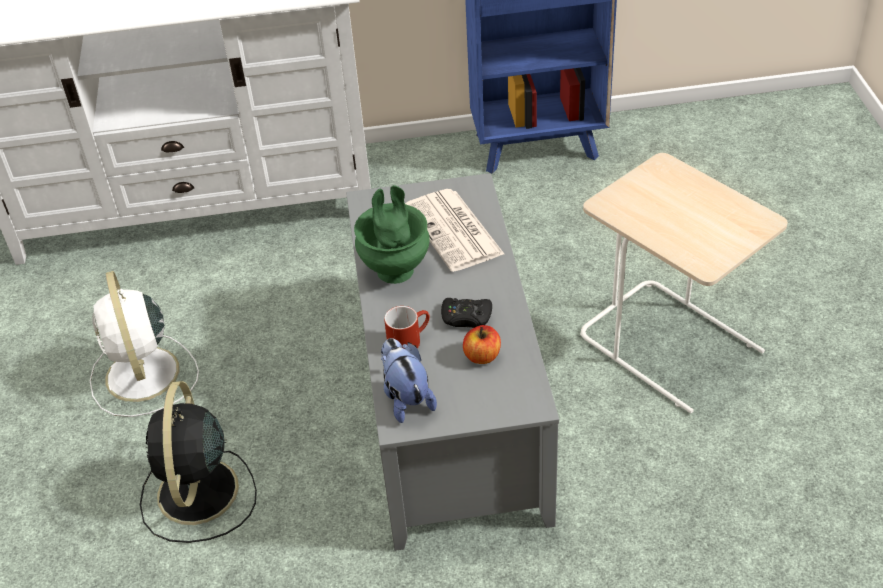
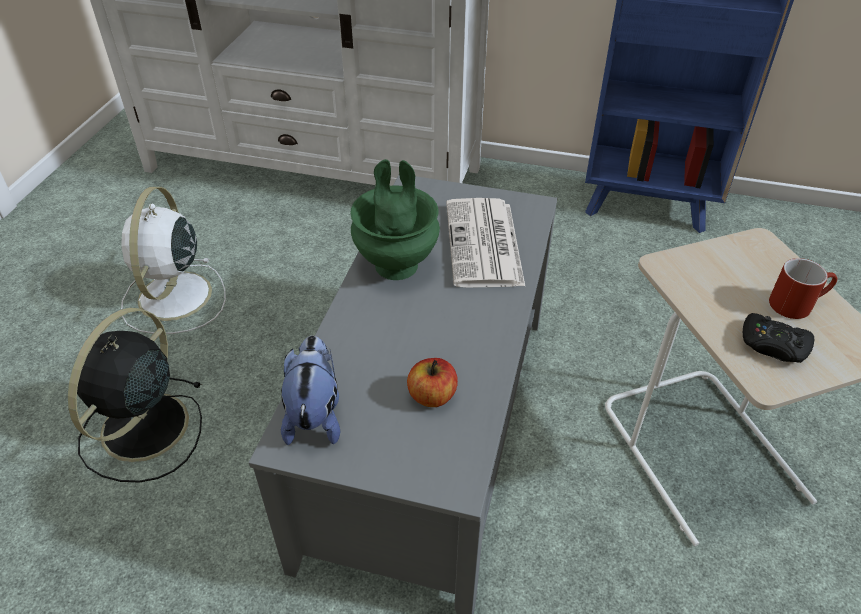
camera: 20 degrees right, 0 degrees up
red mug [384,306,430,349] -> red mug moved to [769,258,837,319]
black game controller [441,298,492,328] -> black game controller moved to [743,313,814,363]

